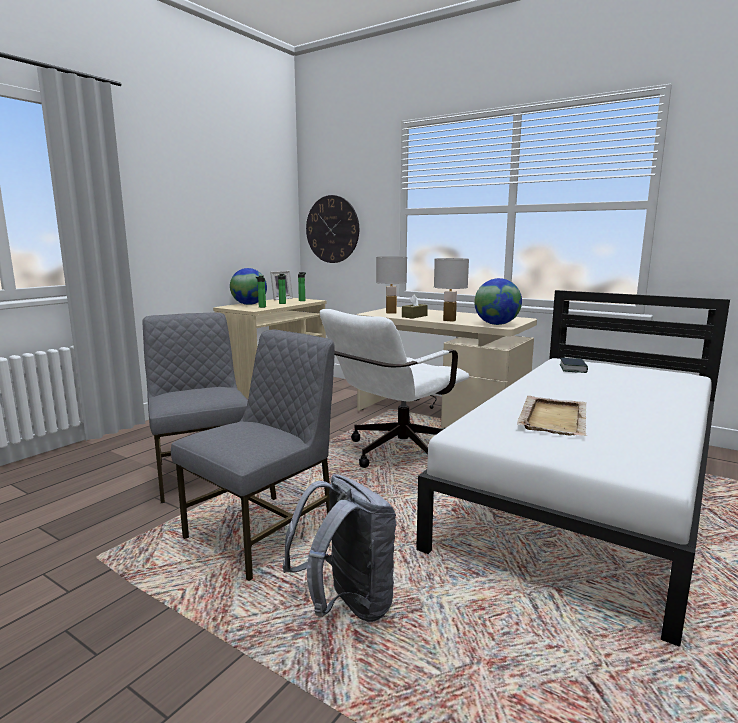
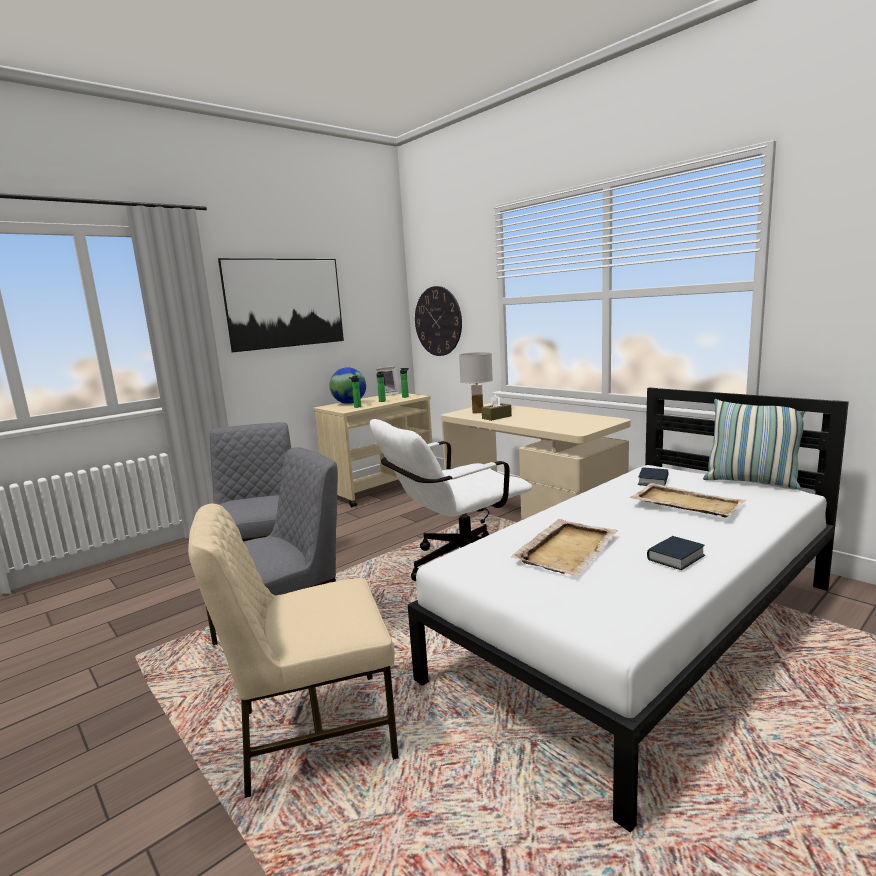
camera: 15 degrees right, 0 degrees up
grey backpack [283,474,397,622] -> beige chair [188,504,399,798]
white table lamp [434,258,469,322] -> none
globe [474,278,522,325] -> none
none -> picture [218,258,344,352]
none -> beige tray [629,483,747,517]
none -> book [647,536,705,570]
none -> pillow [703,399,806,489]

